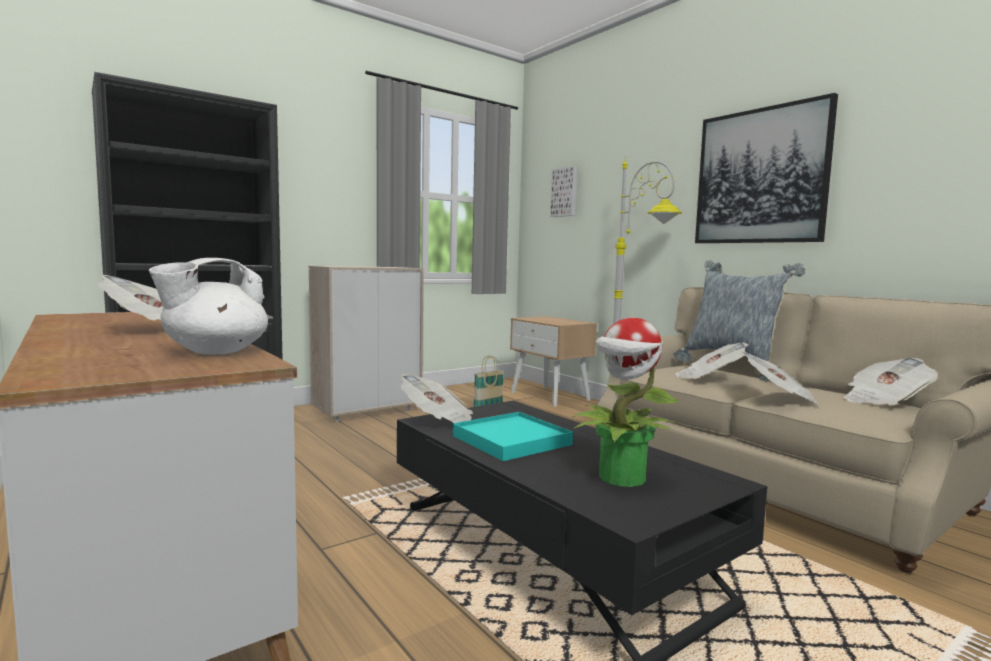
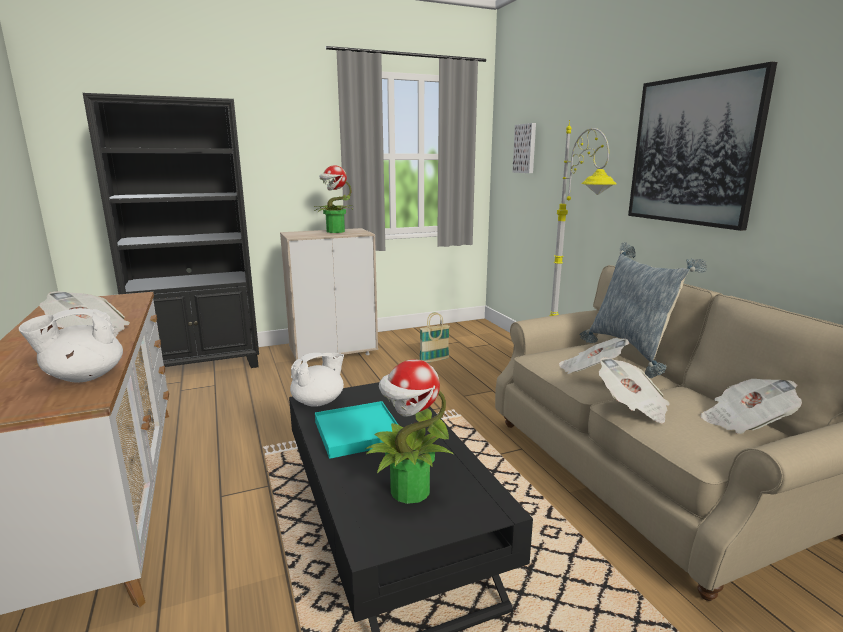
camera: 15 degrees right, 10 degrees up
newspaper [401,374,473,423] -> white teapot [290,353,344,407]
beige nightstand [510,316,597,407] -> none
none -> potted plant [314,165,352,233]

